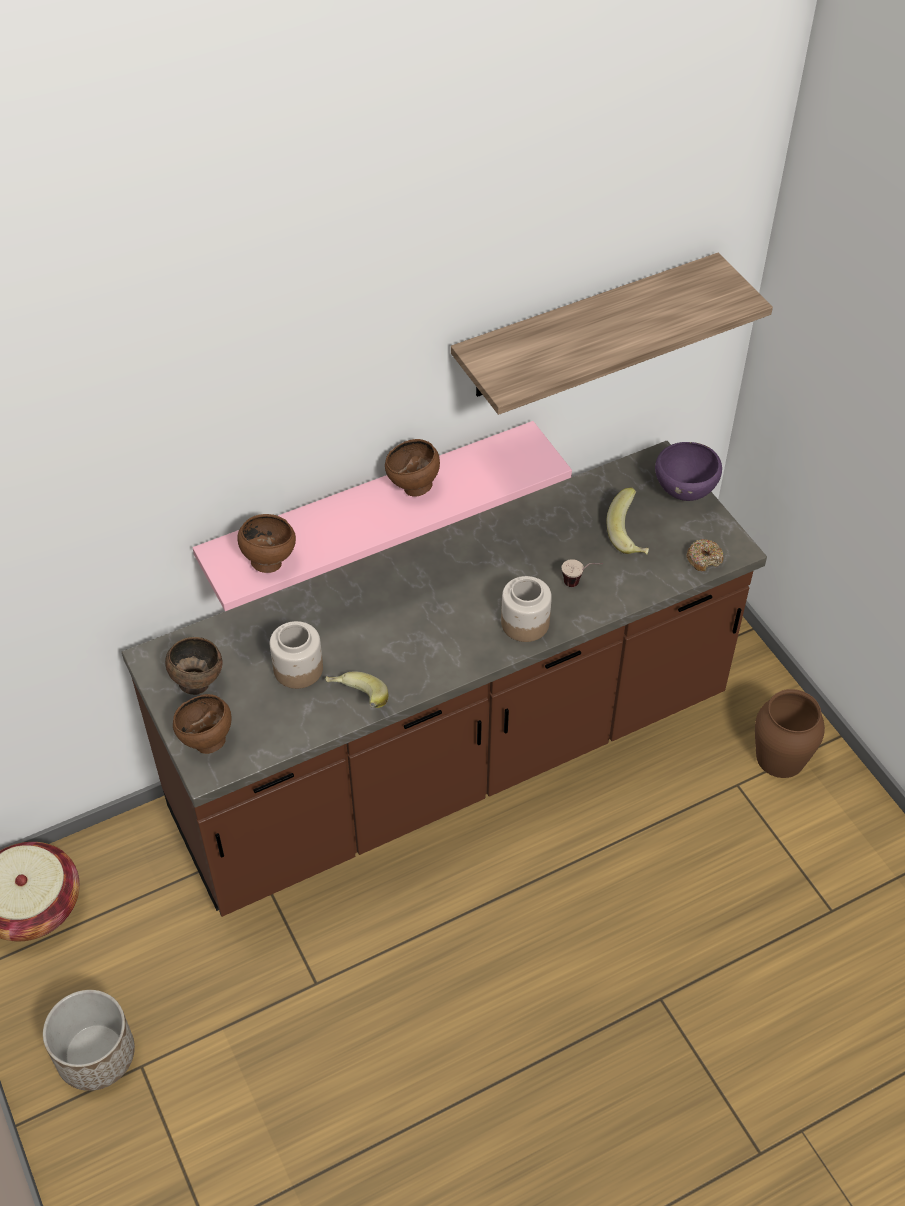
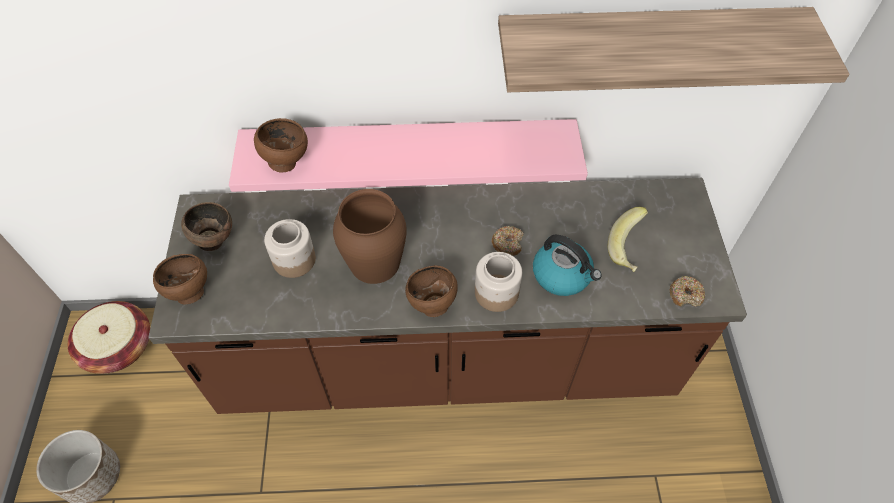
camera: 25 degrees right, 5 degrees up
banana [325,671,388,708] -> none
brown bowl [385,439,440,497] -> brown bowl moved to [405,265,458,317]
cup [562,559,603,587] -> kettle [533,235,602,296]
purple bowl [655,442,722,501] -> none
brown vase [755,689,825,778] -> brown vase moved to [333,189,407,284]
none -> donut [491,226,524,256]

